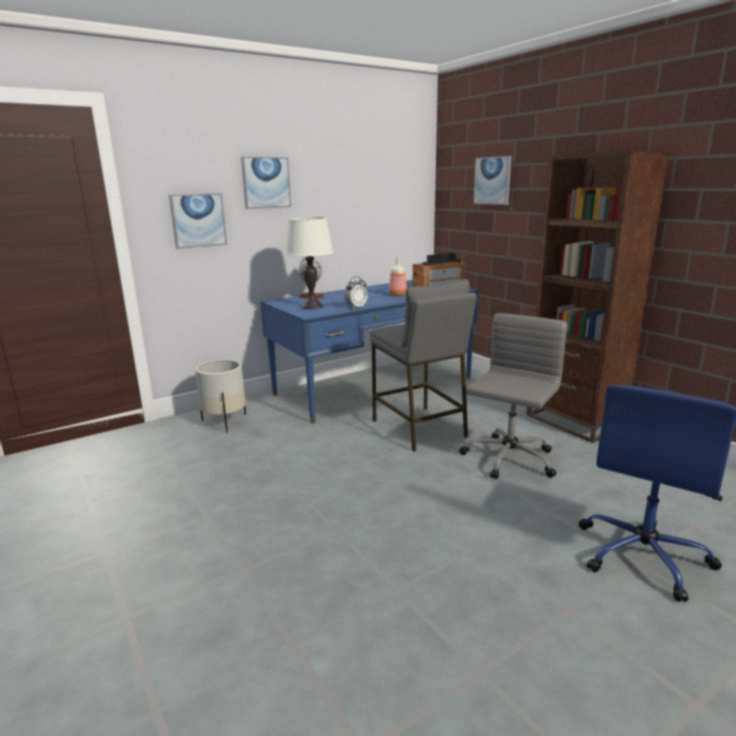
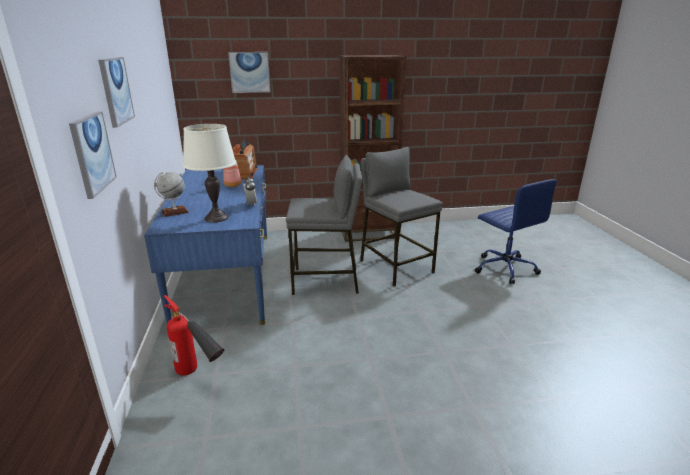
camera: 65 degrees left, 5 degrees up
white planter [195,360,246,433] -> fire extinguisher [163,295,225,375]
grey office chair [459,313,567,479] -> grey stool [360,147,443,286]

